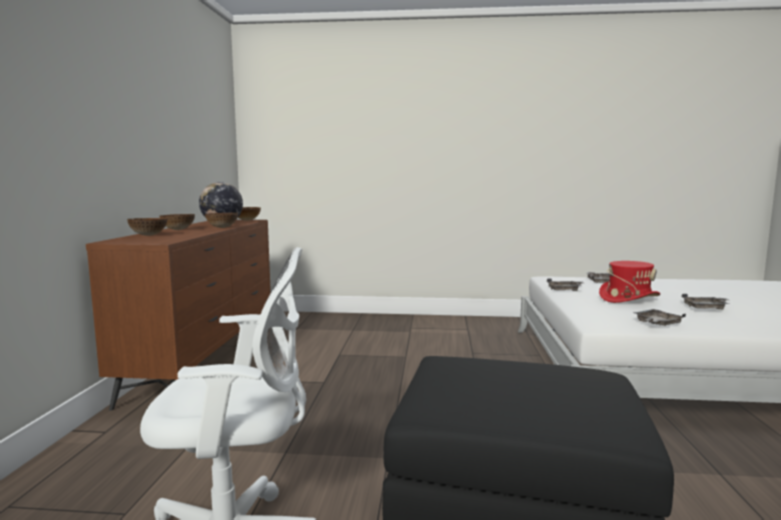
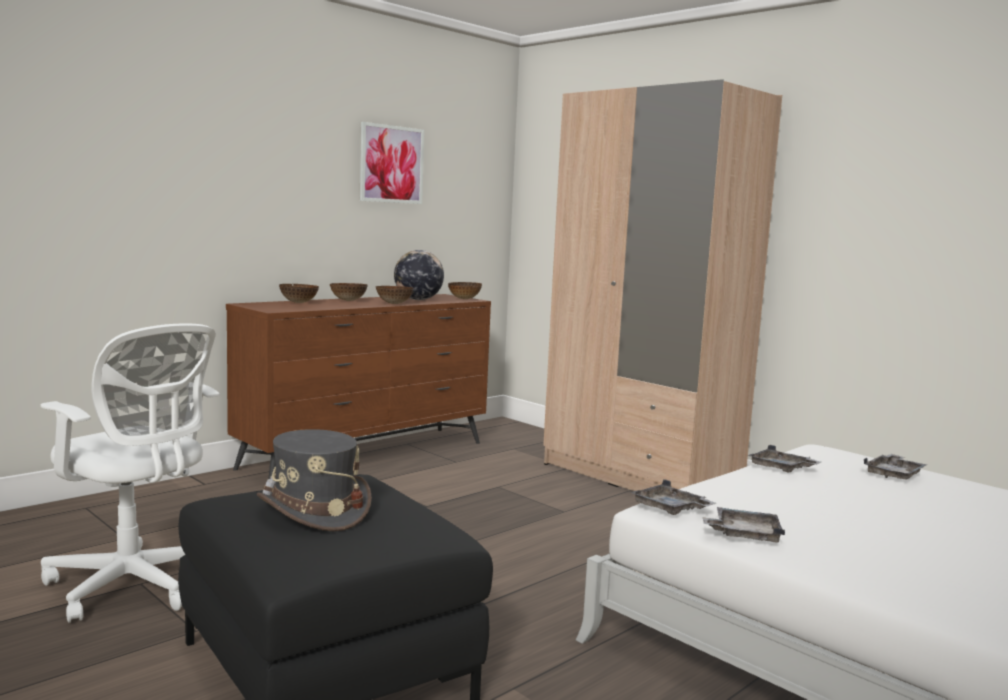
camera: 40 degrees right, 0 degrees up
red hat [599,261,660,303] -> none
grey tray [682,294,731,309] -> grey tray moved to [630,479,716,515]
none -> grey hat [257,429,372,531]
none -> picture [360,122,424,204]
none -> beige wardrobe [543,79,782,491]

